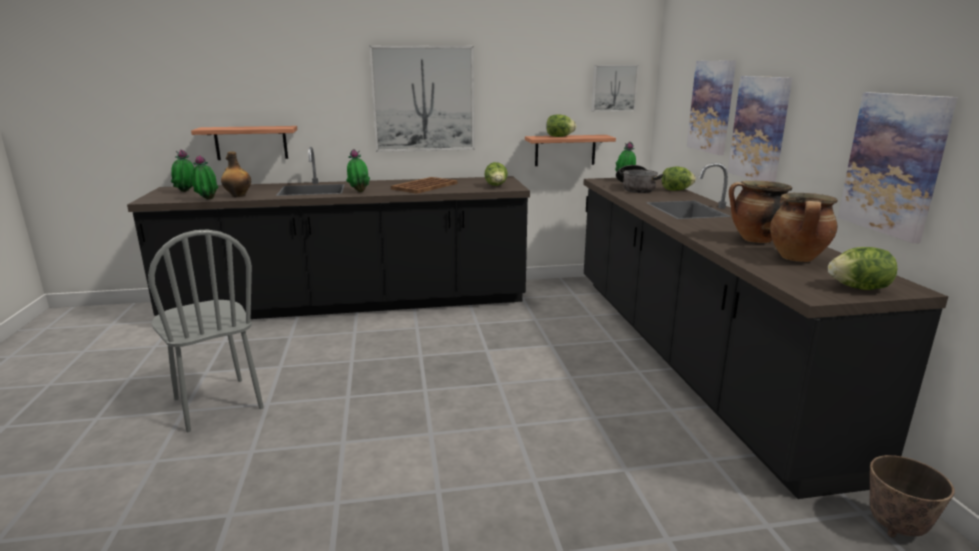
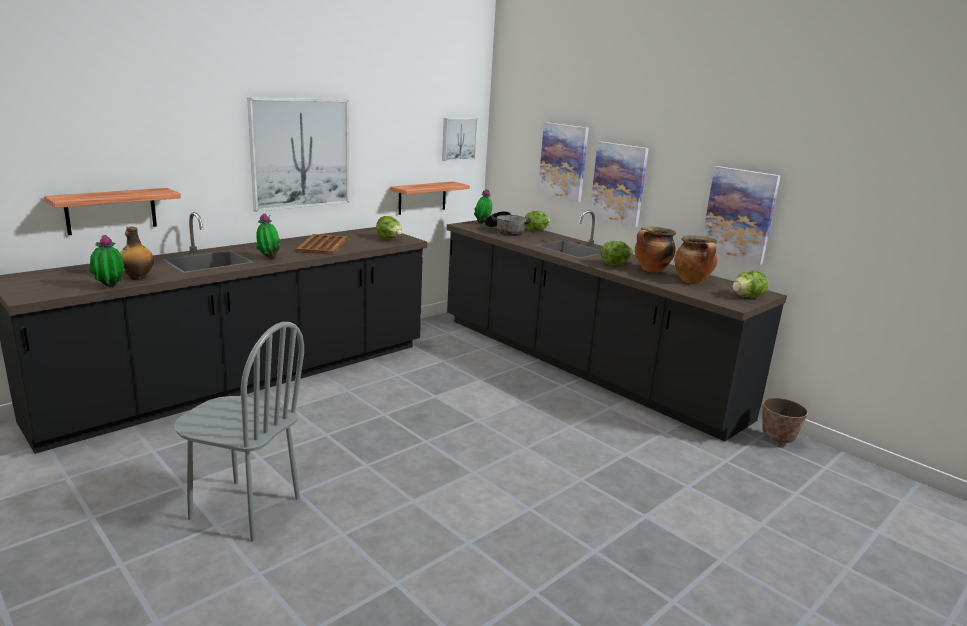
camera: 35 degrees left, 0 degrees up
potted plant [171,149,194,192] -> none
lettuce [546,114,576,137] -> lettuce moved to [601,241,633,265]

